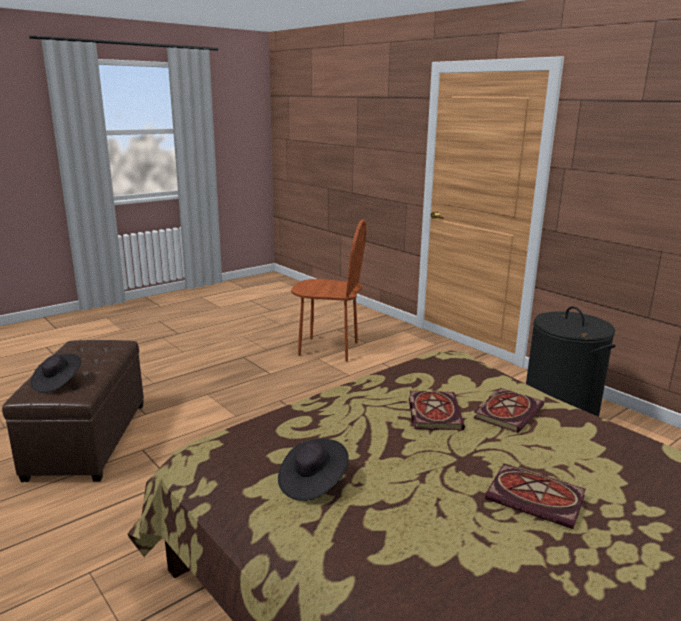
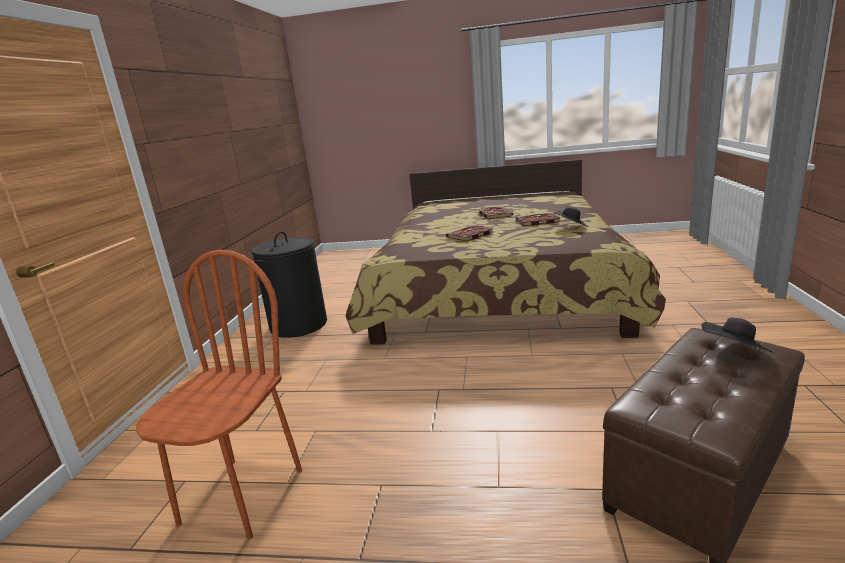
camera: 130 degrees left, 0 degrees up
brown chair [291,219,366,362] -> brown chair turned 45 degrees clockwise [136,250,302,539]
book [473,388,544,433] -> book moved to [516,213,561,226]

